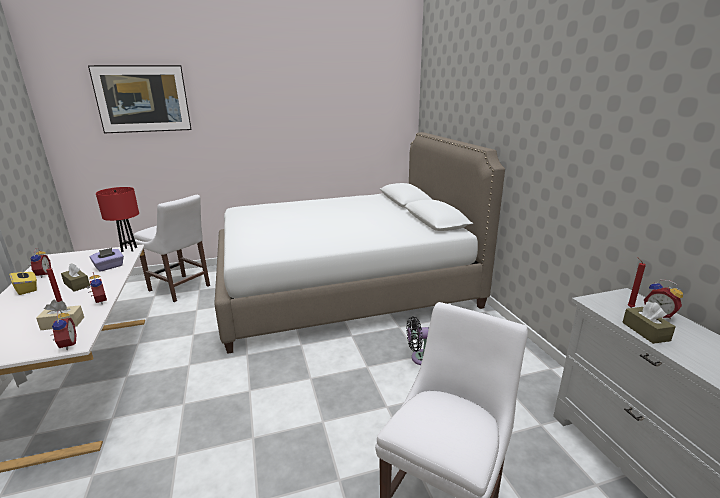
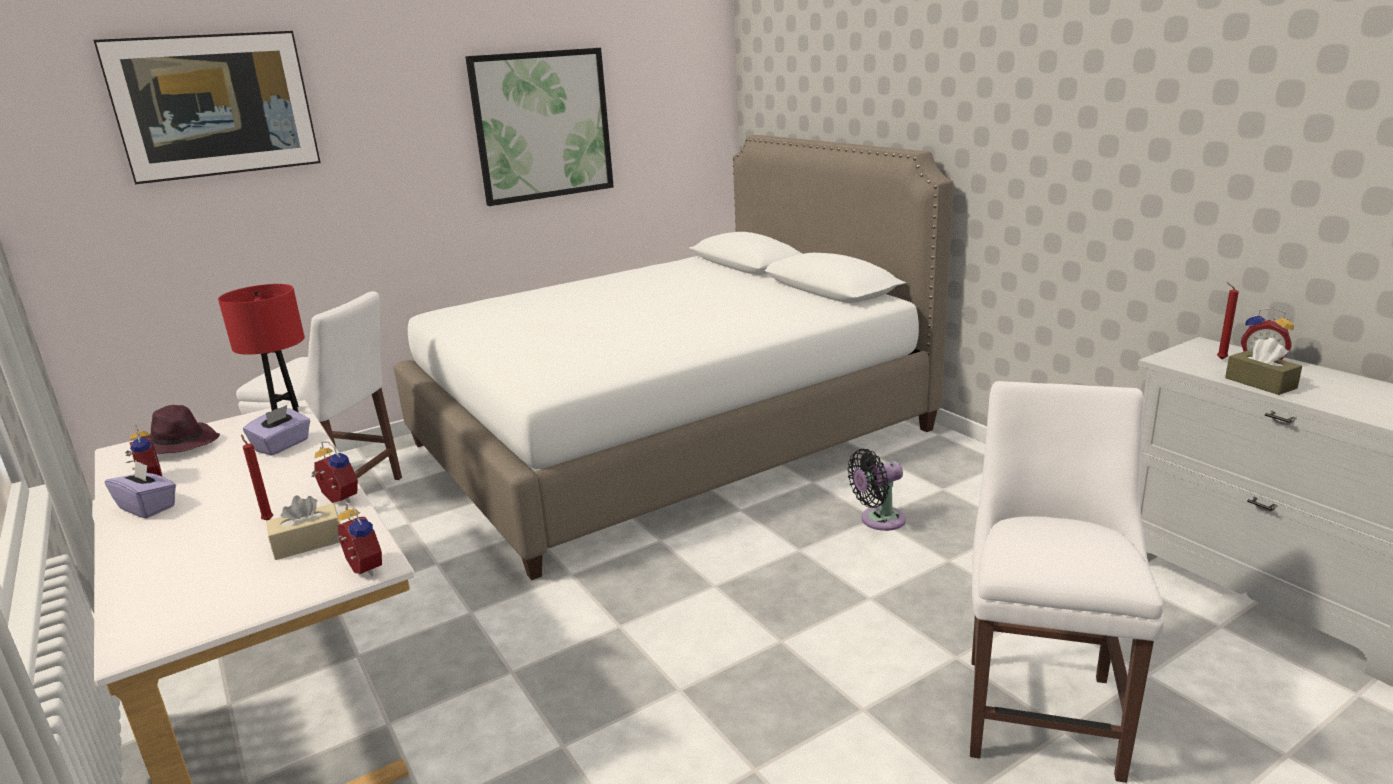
camera: 15 degrees left, 0 degrees up
yellow tissue box [9,267,37,295] -> purple tissue box [105,460,176,518]
brown tissue box [61,263,90,292] -> none
none -> purple hat [142,405,220,454]
none -> picture [465,48,614,206]

